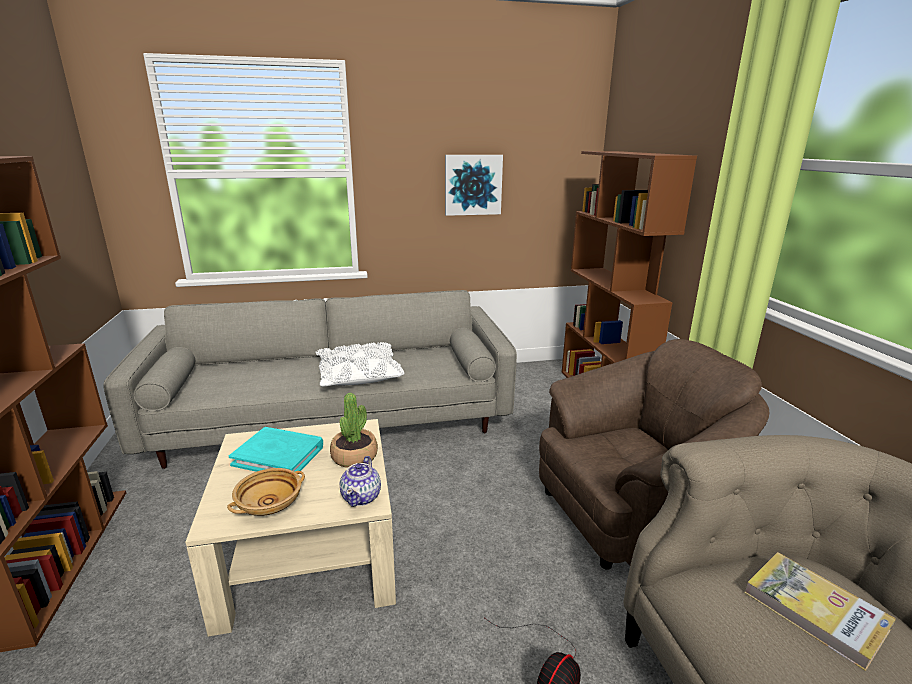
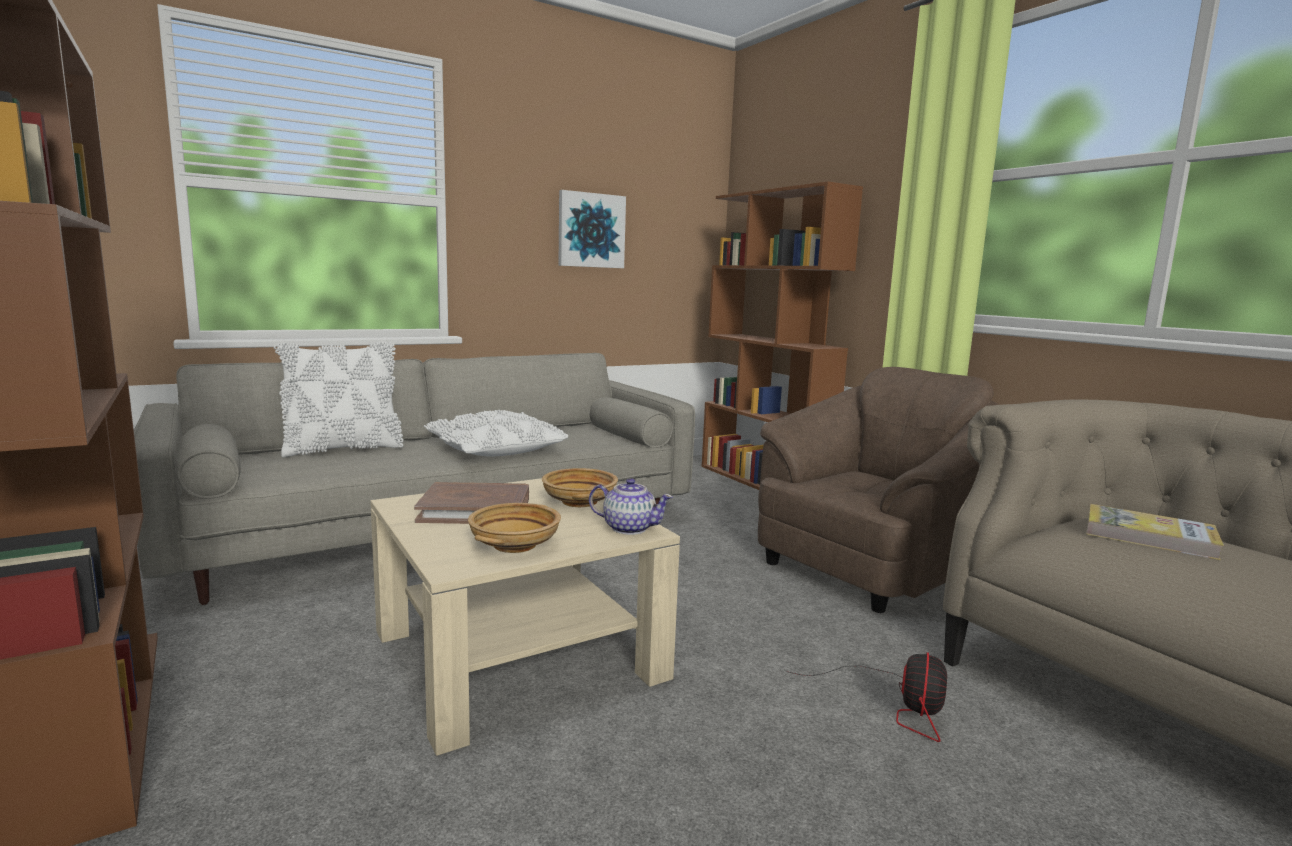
camera: 20 degrees left, 10 degrees down
turquoise book [229,427,323,472] -> brown book [414,482,529,524]
potted plant [330,393,378,468] -> beige bowl [542,468,618,507]
teapot [340,456,381,507] -> teapot turned 60 degrees counterclockwise [589,478,673,535]
none -> white pillow [274,342,404,457]

